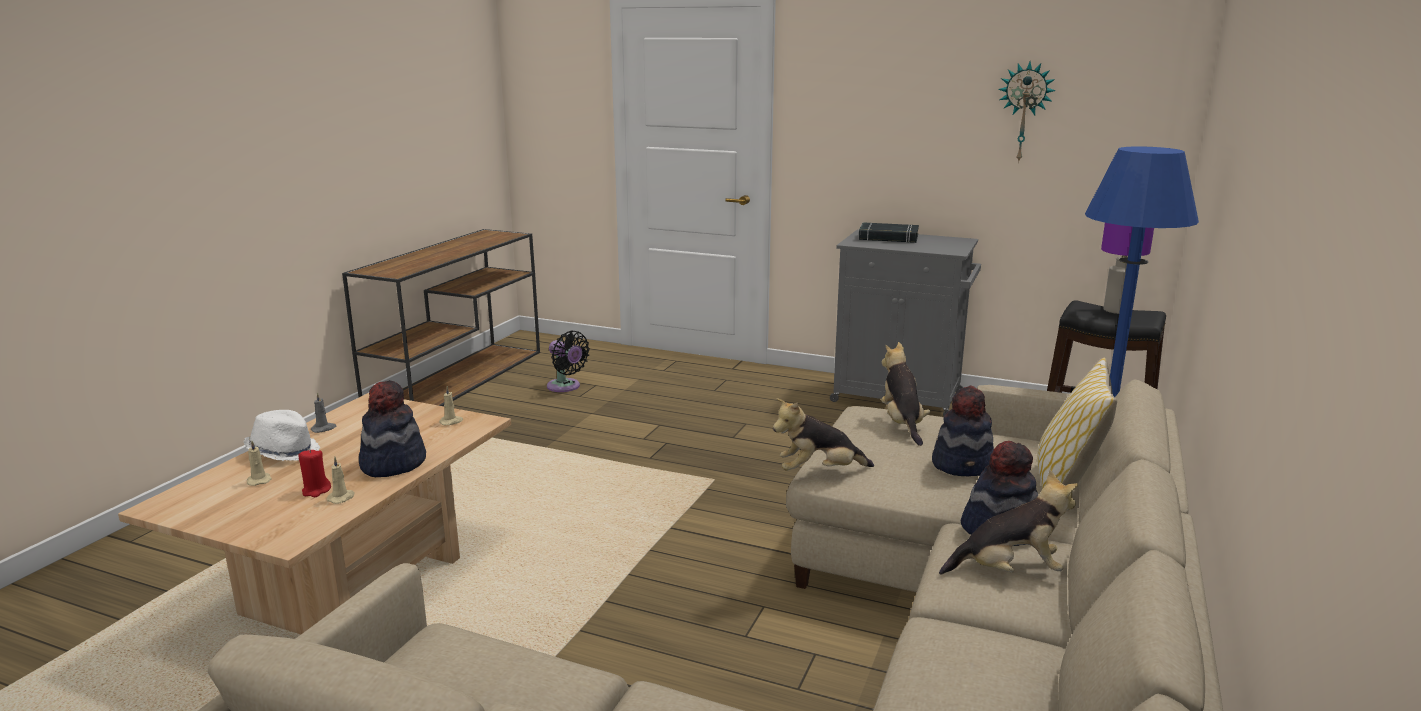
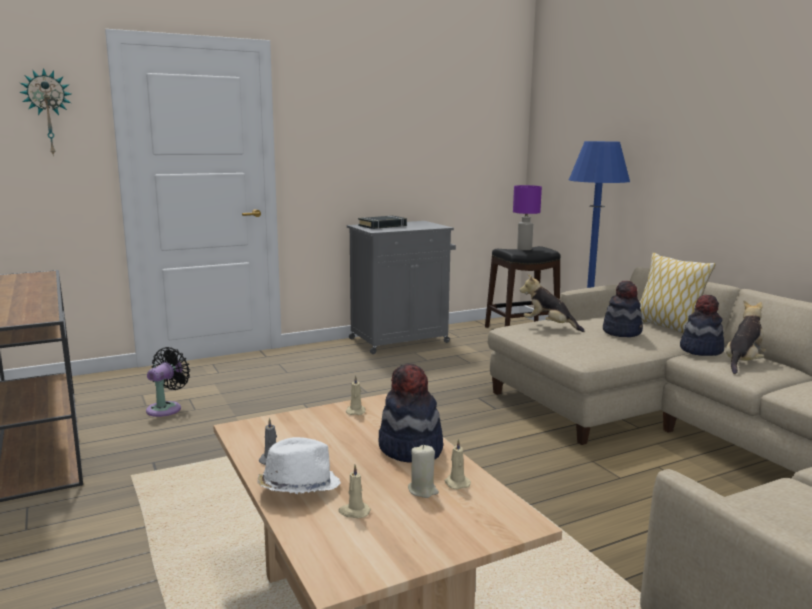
camera: 50 degrees left, 5 degrees down
red candle [299,449,331,497] -> beige candle [408,445,439,498]
black fan [547,330,590,392] -> black fan turned 60 degrees counterclockwise [146,347,190,417]
plush toy [773,398,874,471] -> none
wall clock [998,62,1056,163] -> wall clock moved to [19,68,71,157]

